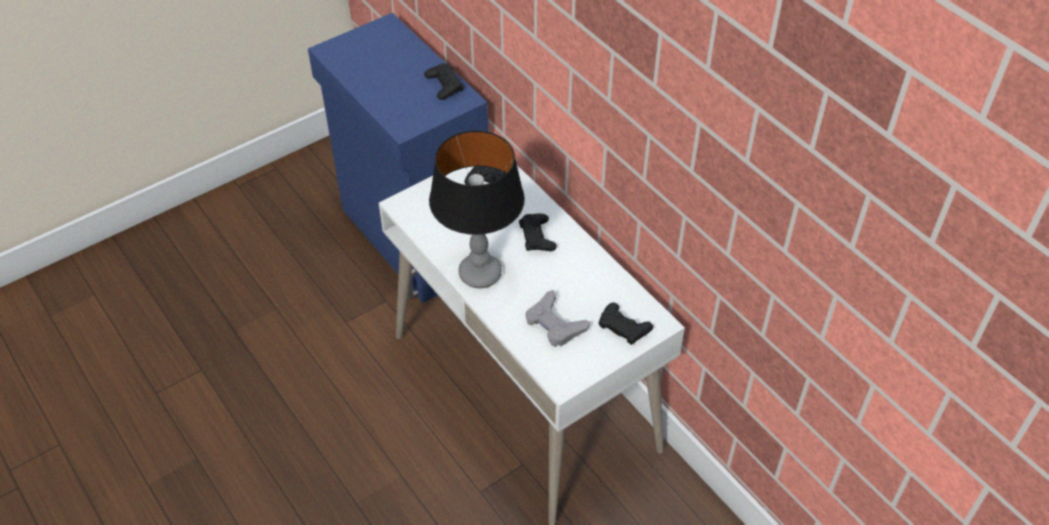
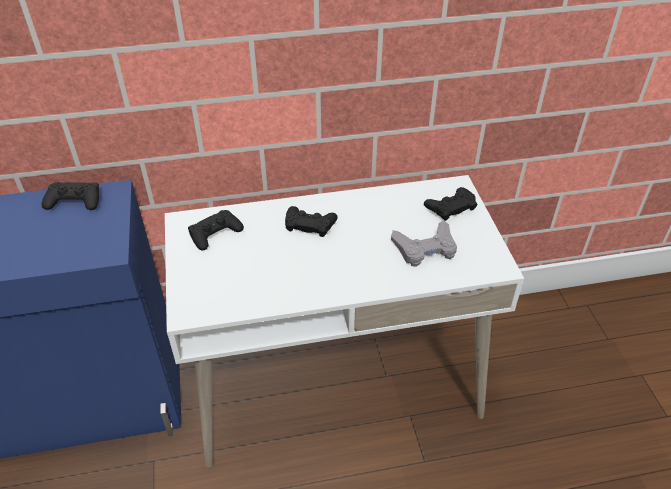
camera: 65 degrees left, 5 degrees down
table lamp [429,130,525,288] -> none

